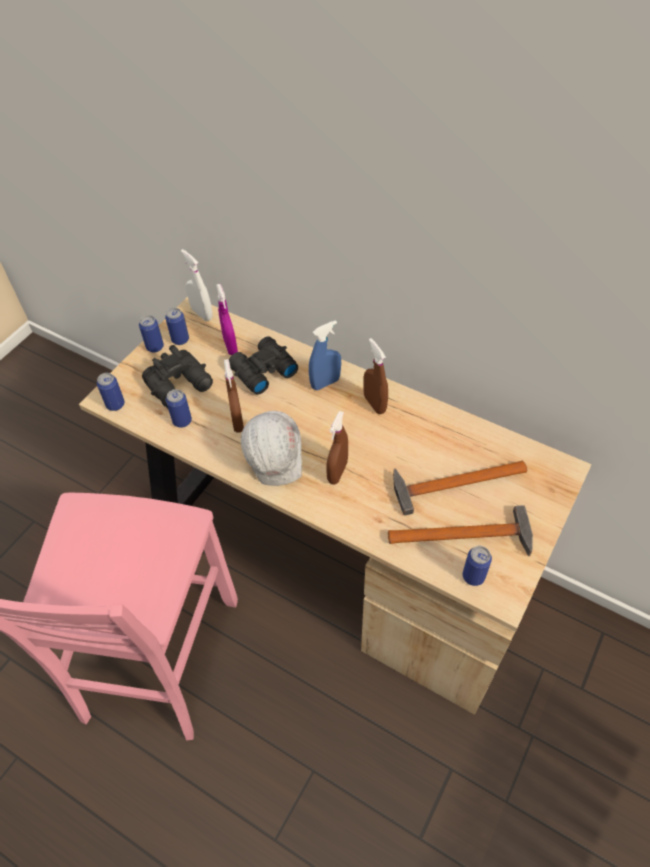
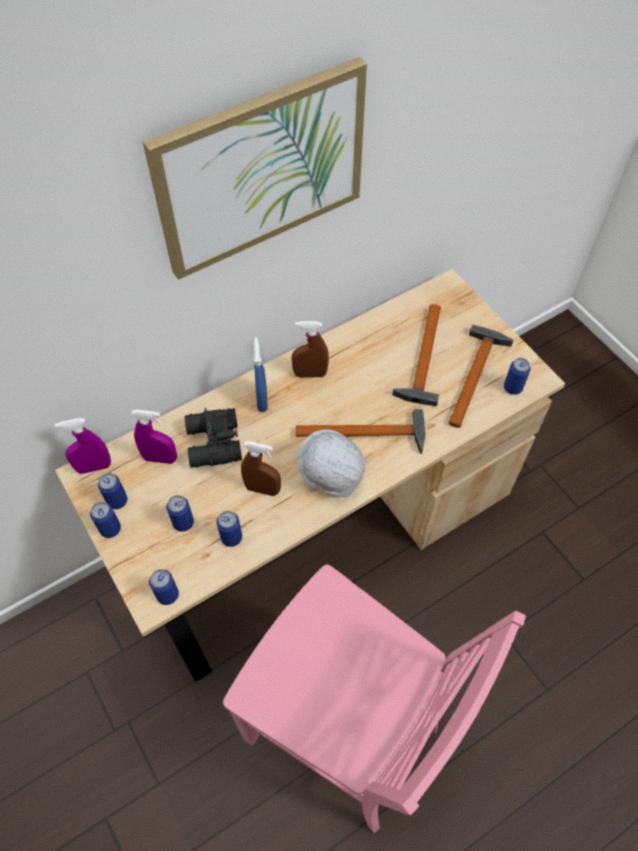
camera: 65 degrees left, 5 degrees up
black binoculars [142,345,213,408] -> can [166,495,194,532]
white spray bottle [181,249,213,321] -> purple spray bottle [55,418,111,474]
brown spray bottle [326,411,348,484] -> hammer [296,409,426,454]
none -> picture [143,57,367,280]

